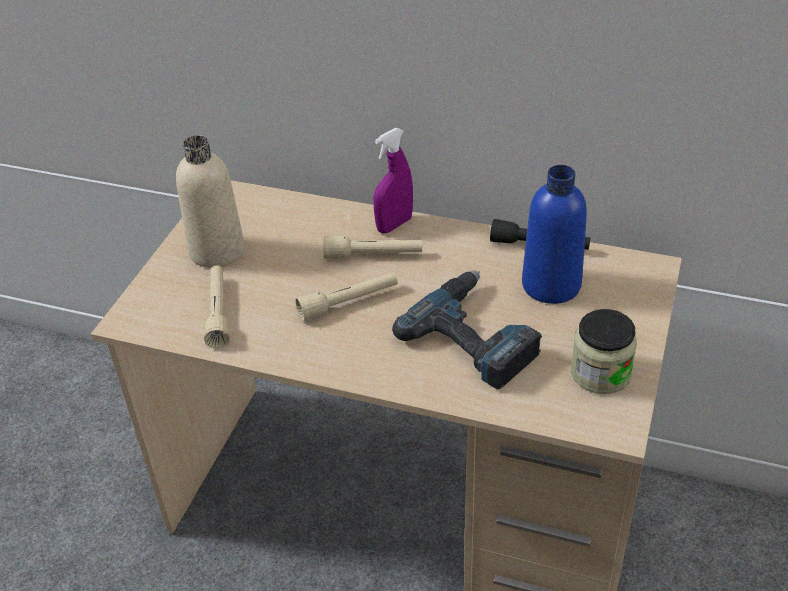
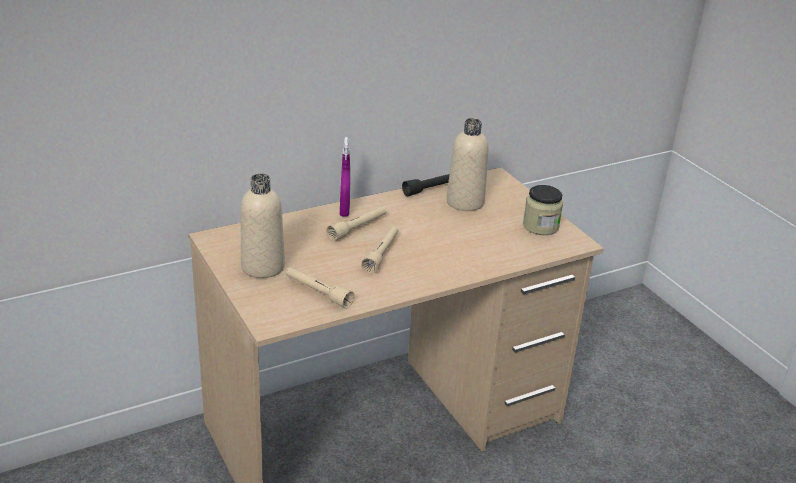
camera: 50 degrees left, 10 degrees down
power drill [392,270,542,390] -> none
blue bottle [522,165,587,304] -> beige bottle [447,118,489,211]

